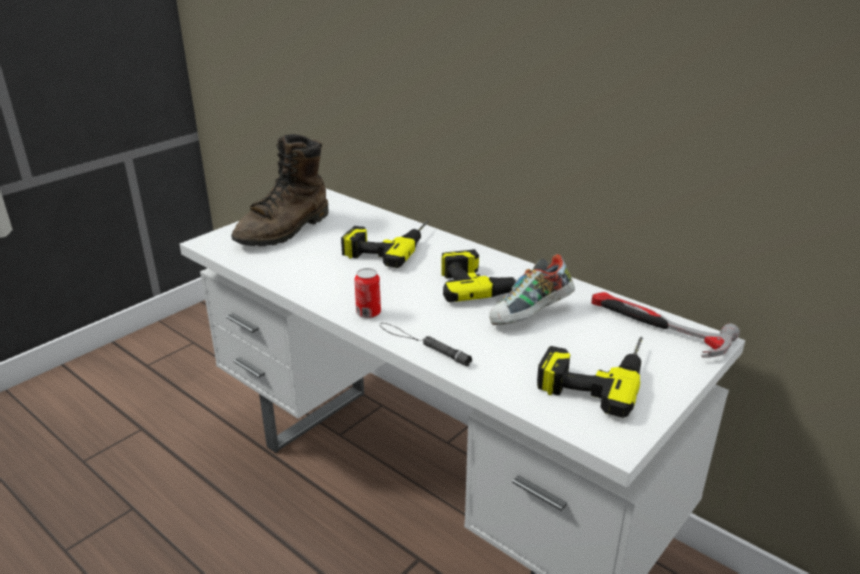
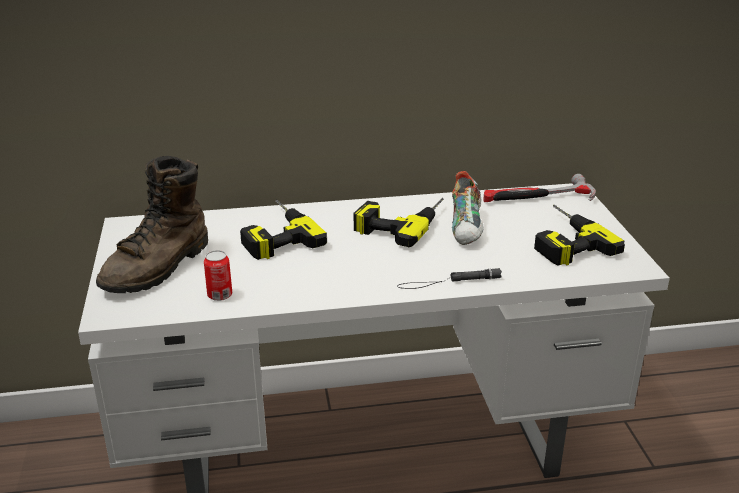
camera: 50 degrees left, 0 degrees up
brown boot [231,134,329,246] -> brown boot turned 45 degrees clockwise [96,156,208,293]
can [355,268,381,318] -> can moved to [204,250,232,301]

